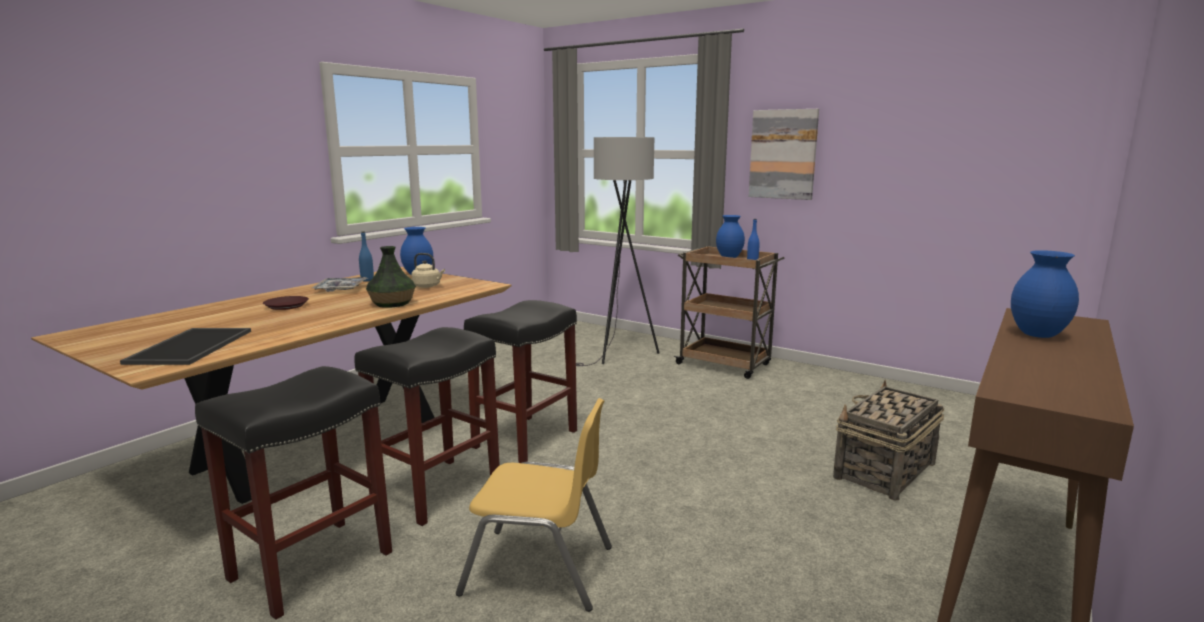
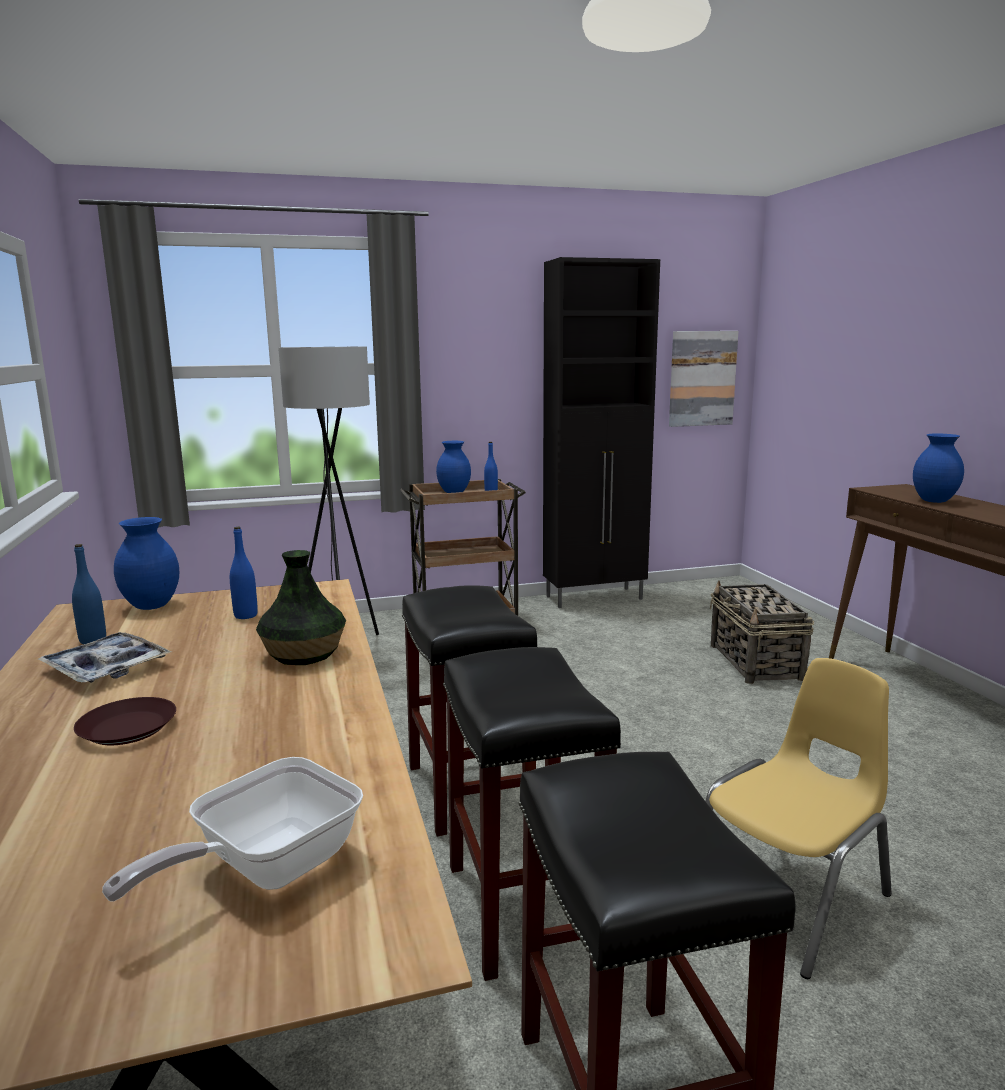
camera: 50 degrees left, 0 degrees up
tray [120,328,251,365] -> frying pan [102,757,363,902]
beige kettle [412,253,445,288] -> blue bottle [230,527,258,619]
picture [749,109,819,200] -> picture moved to [669,331,739,427]
none -> black cabinet [543,257,660,608]

